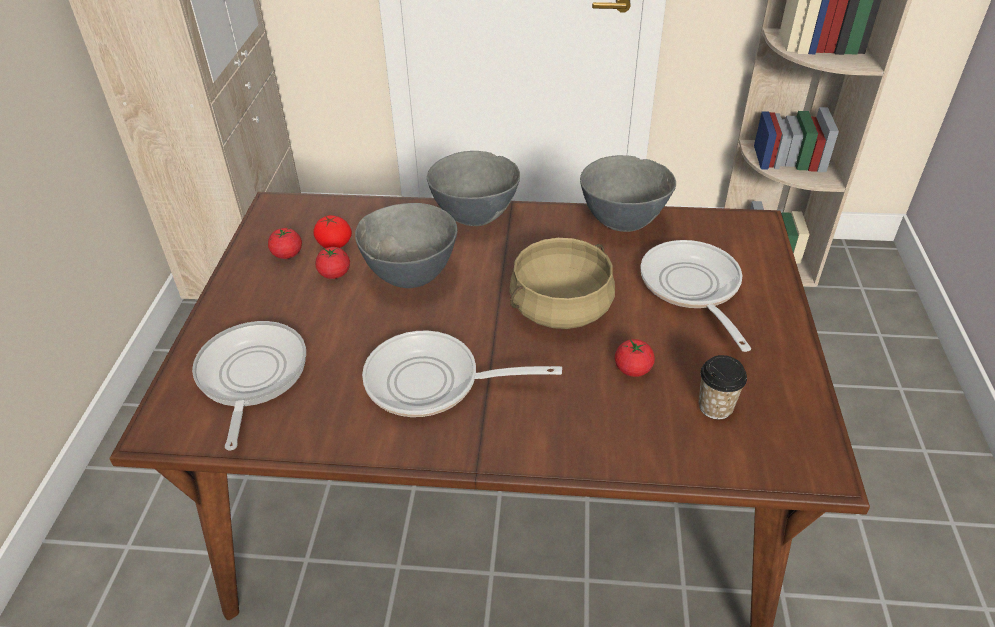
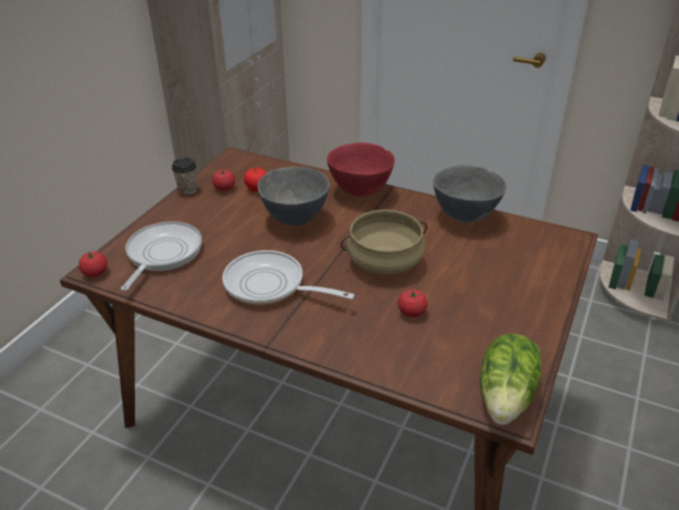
camera: 20 degrees right, 5 degrees down
tomato [315,247,350,279] -> tomato moved to [79,251,107,277]
grey bowl [427,151,520,226] -> red bowl [327,143,395,197]
frying pan [640,240,751,352] -> none
cup [699,355,747,419] -> cup moved to [172,157,198,194]
none -> lettuce [480,334,541,425]

